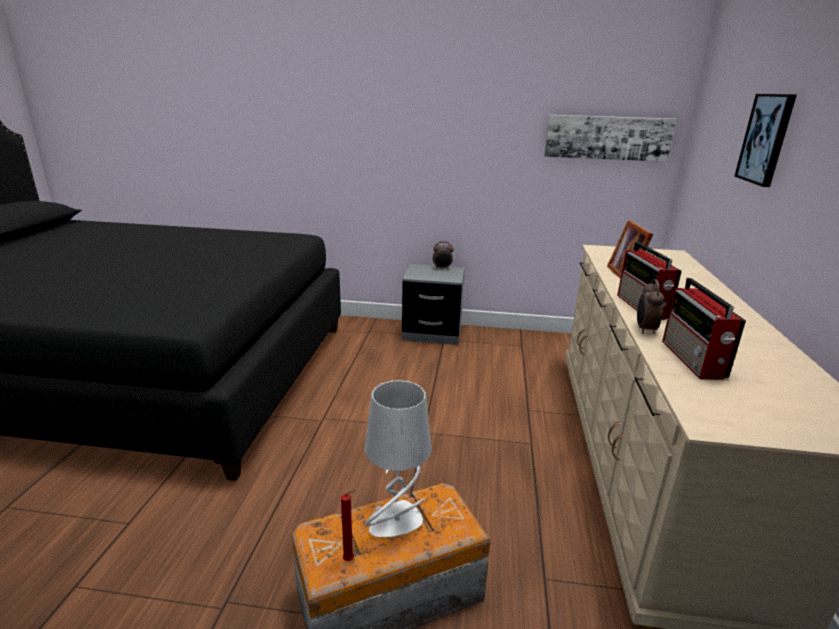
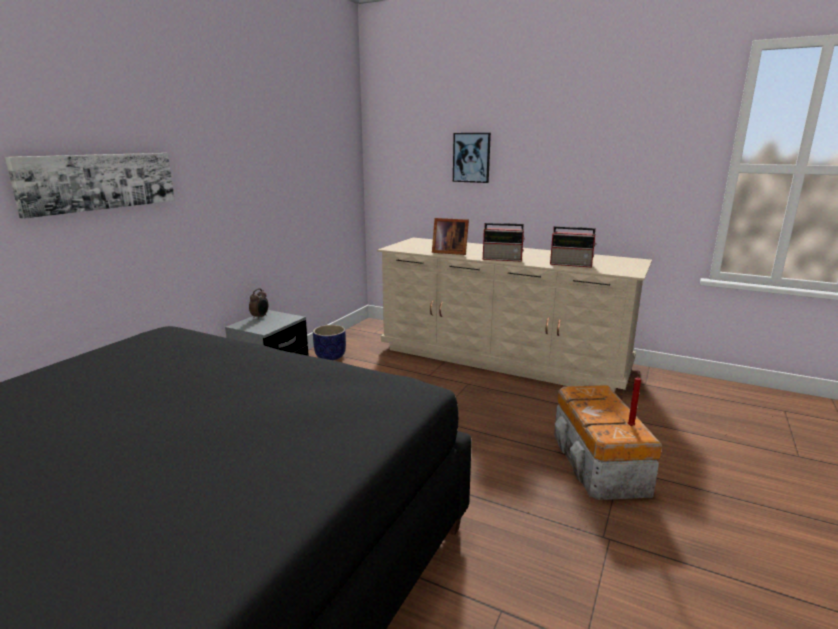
camera: 70 degrees left, 5 degrees down
white table lamp [365,380,432,537] -> none
picture [544,115,676,162] -> picture moved to [5,153,175,219]
alarm clock [637,279,664,334] -> none
none -> planter [313,325,346,360]

